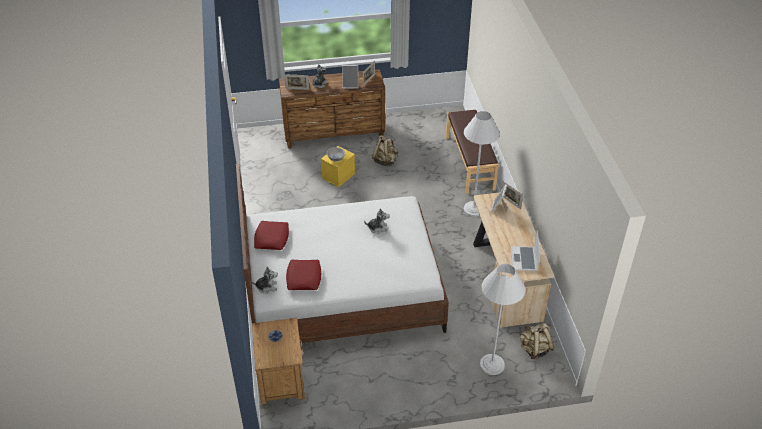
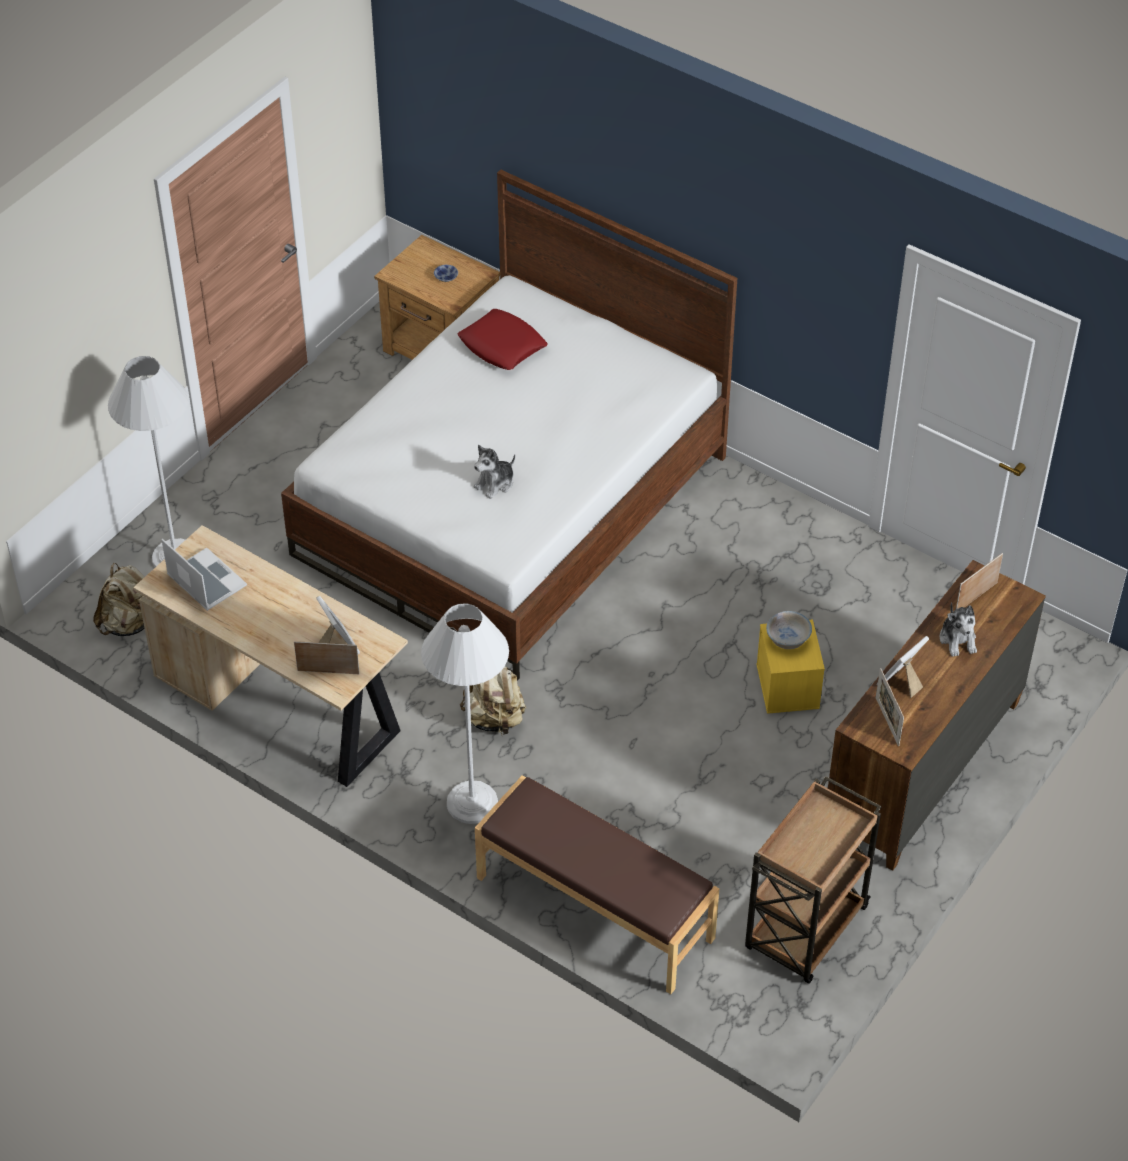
camera: 135 degrees right, 5 degrees up
plush toy [251,267,278,294] -> none
red pillow [254,221,289,250] -> none
beige backpack [372,135,398,166] -> beige backpack moved to [460,666,526,735]
none -> brown cart [745,776,881,984]

